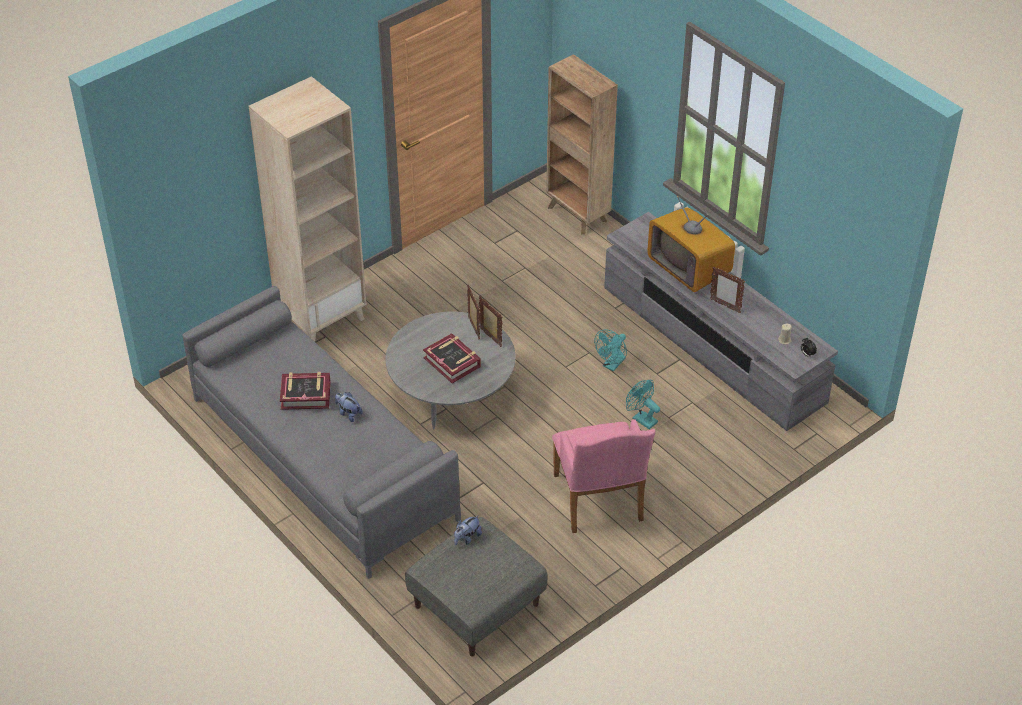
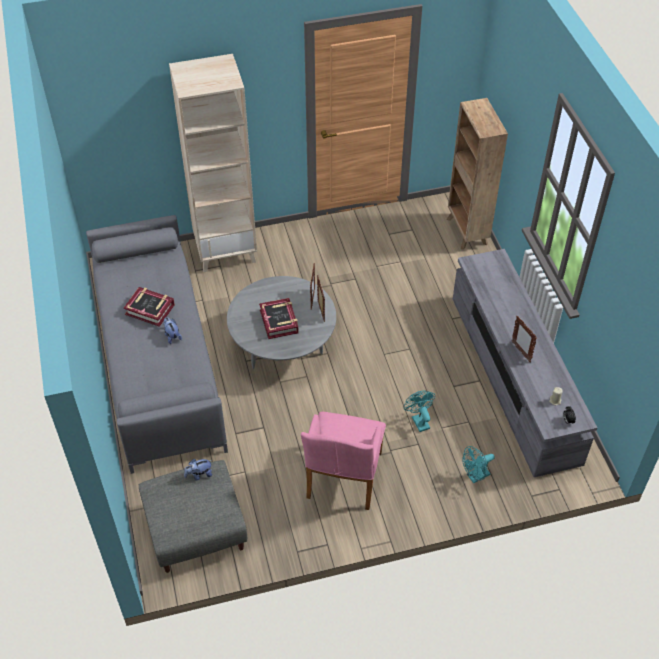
camera: 25 degrees right, 5 degrees up
turquoise fan [594,329,627,371] -> turquoise fan moved to [462,446,495,484]
television [647,196,735,292] -> none

